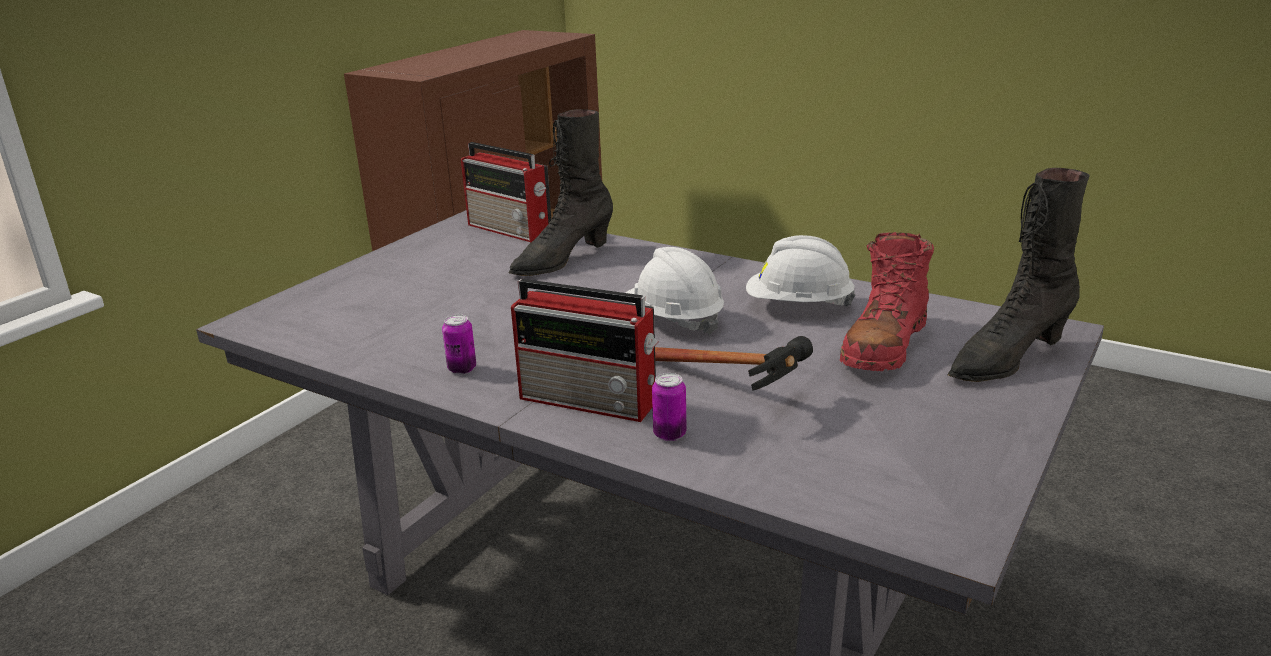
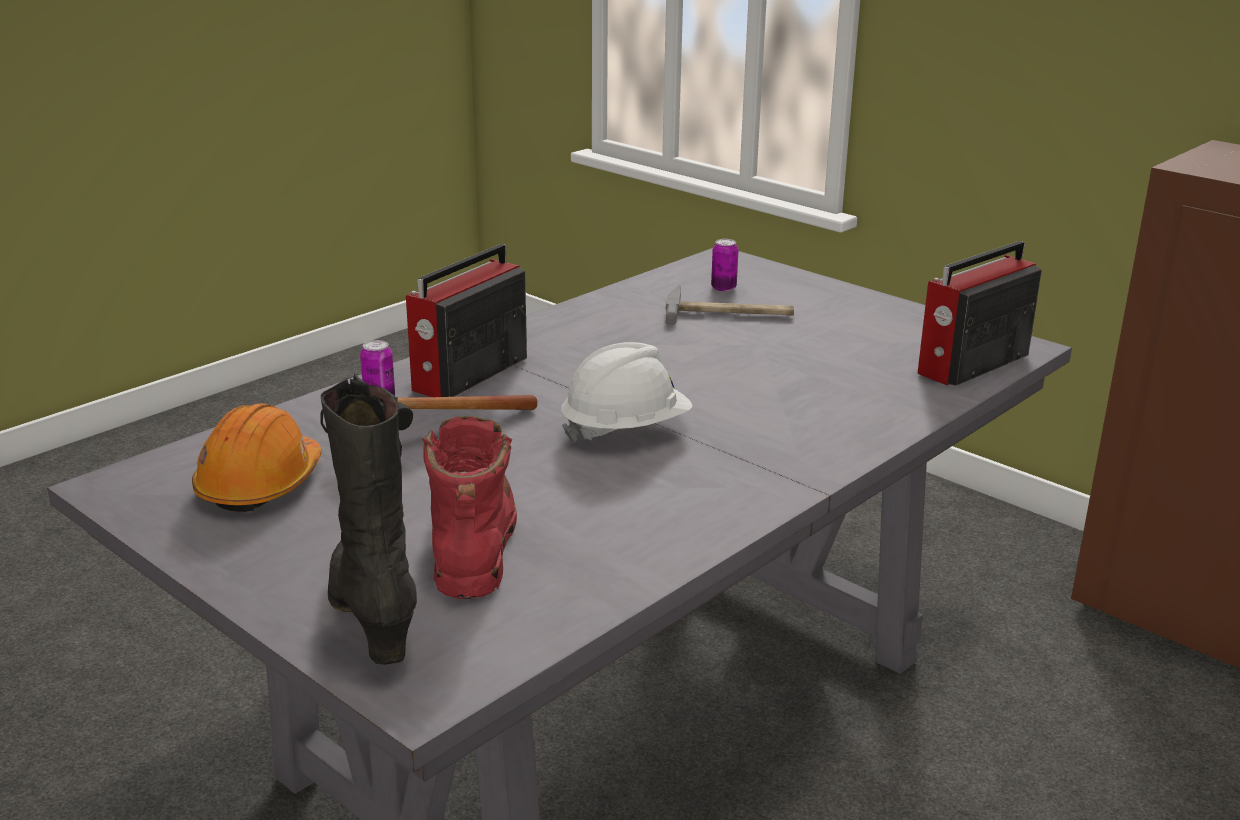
camera: 100 degrees right, 0 degrees up
can [442,314,476,374] -> can moved to [711,239,738,292]
black boot [508,109,613,276] -> none
white hard hat [746,235,855,306] -> none
red boot [840,232,934,371] -> red boot turned 45 degrees clockwise [422,416,517,599]
none -> orange hard hat [192,403,322,512]
none -> hammer [666,285,794,325]

